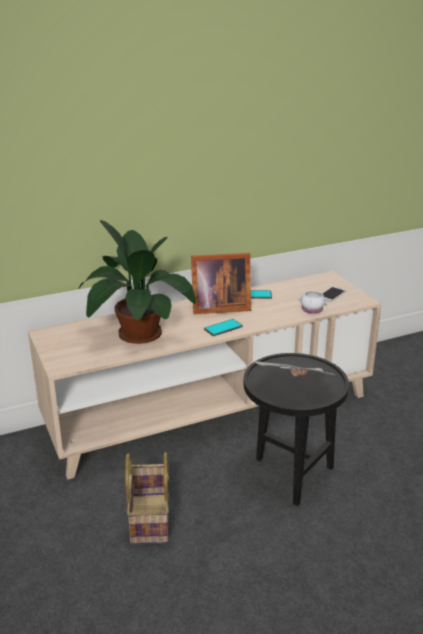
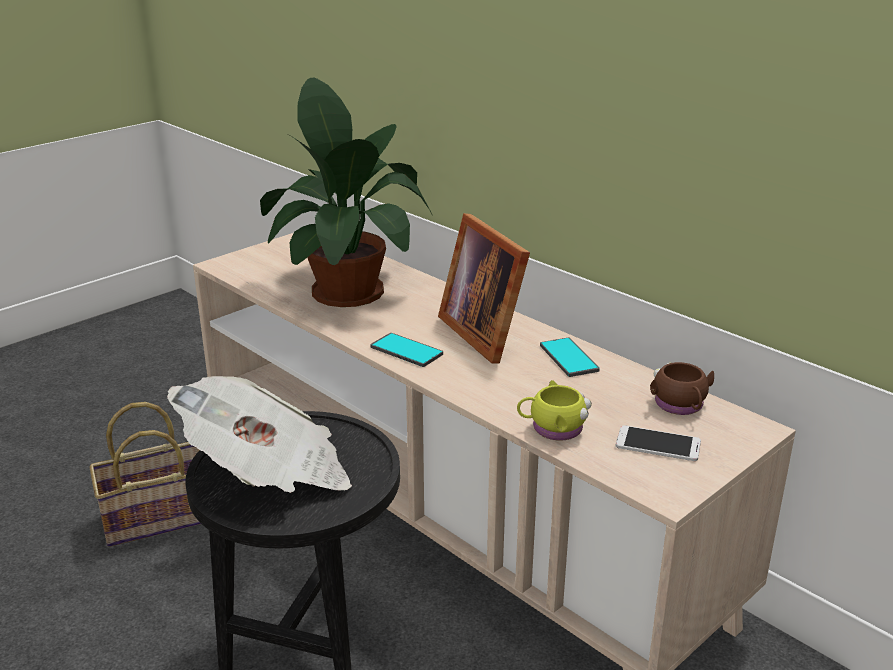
camera: 70 degrees right, 0 degrees up
white mug [298,291,327,314] -> yellow mug [517,380,592,441]
none -> brown mug [650,362,714,415]

